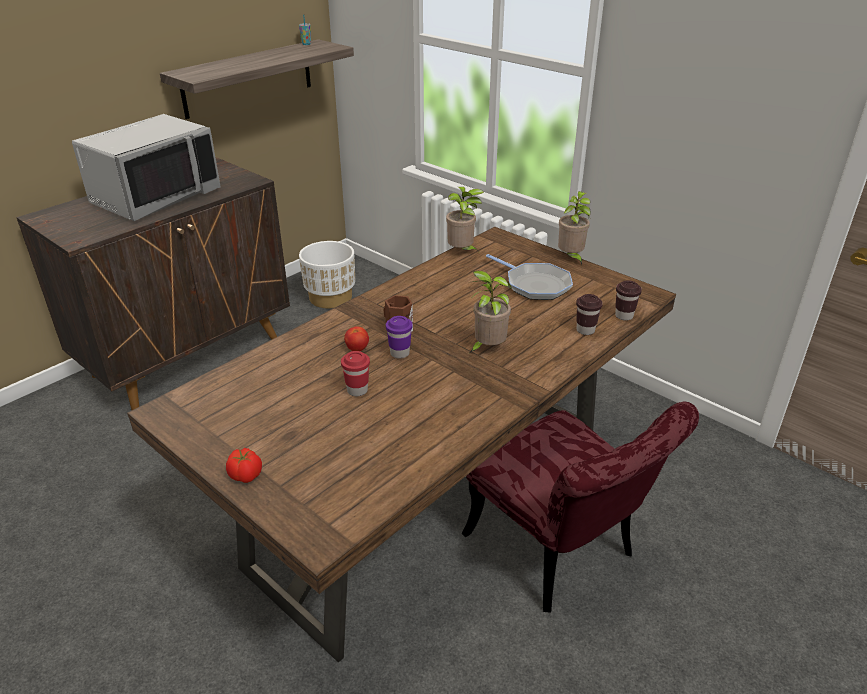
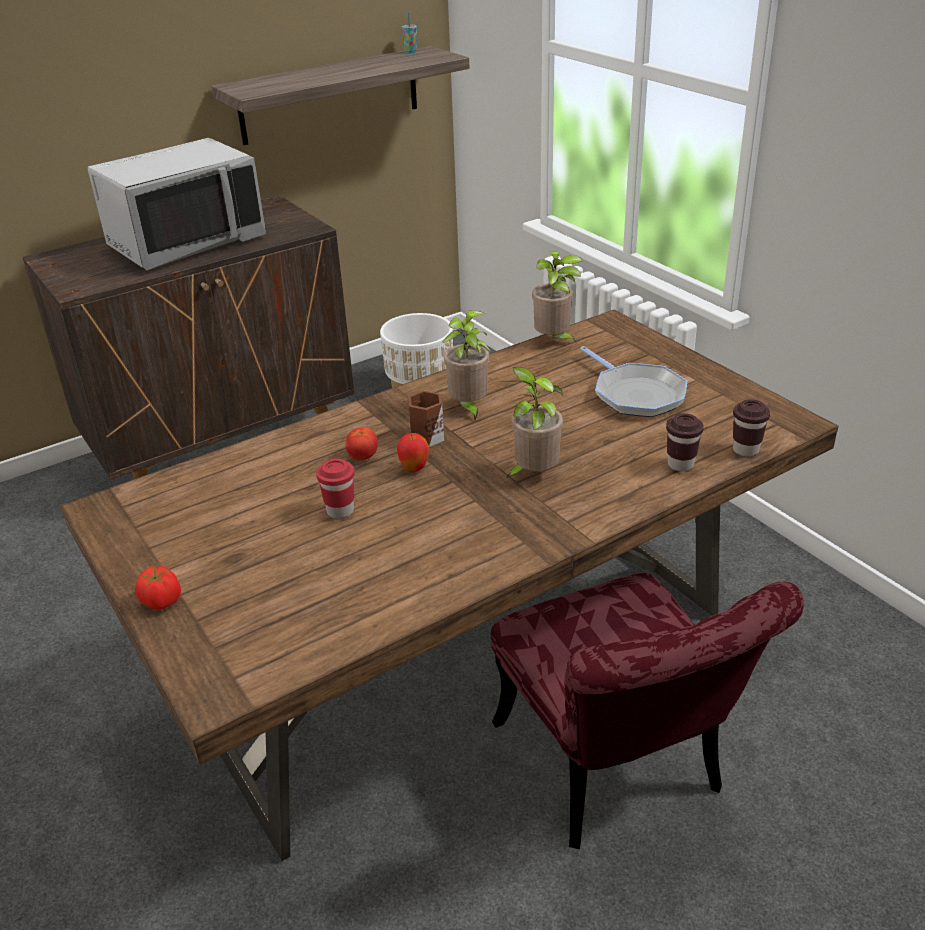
camera: 15 degrees right, 0 degrees up
purple cup [386,316,413,359] -> apple [397,433,429,472]
potted plant [558,191,591,266] -> potted plant moved to [442,310,491,420]

